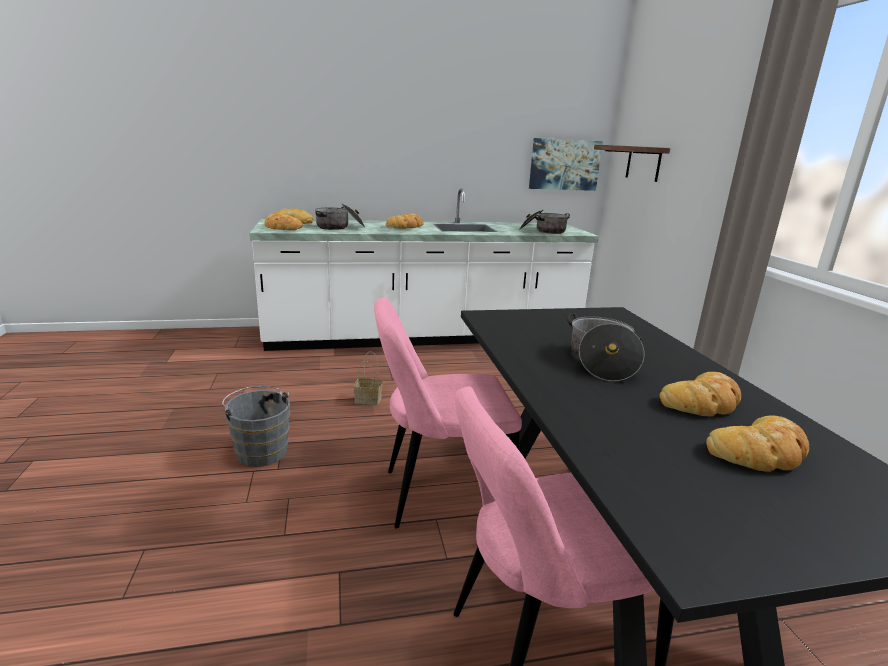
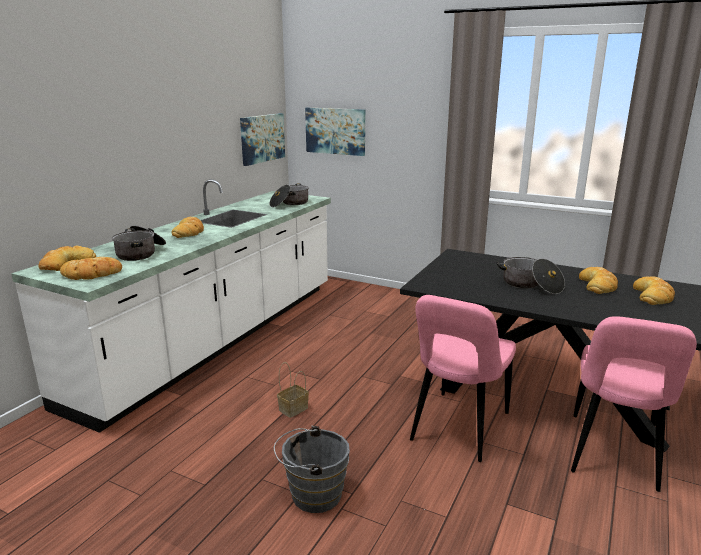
camera: 50 degrees left, 0 degrees up
shelf [594,145,670,182] -> picture [305,108,365,156]

